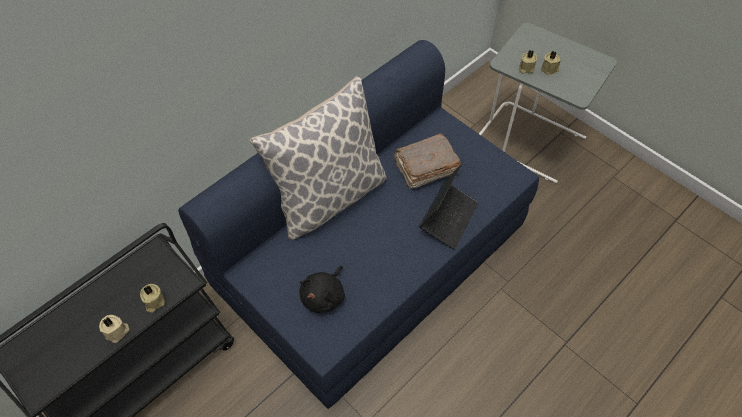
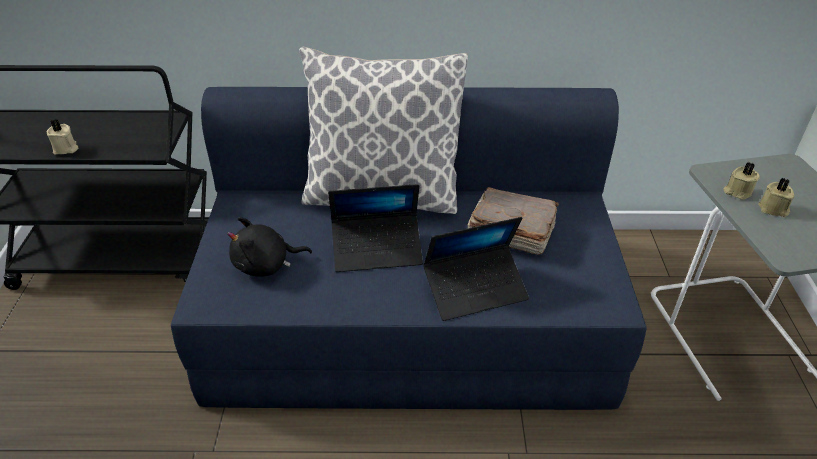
camera: 45 degrees right, 15 degrees down
beige candle [140,284,165,313] -> none
none -> laptop [328,184,423,272]

